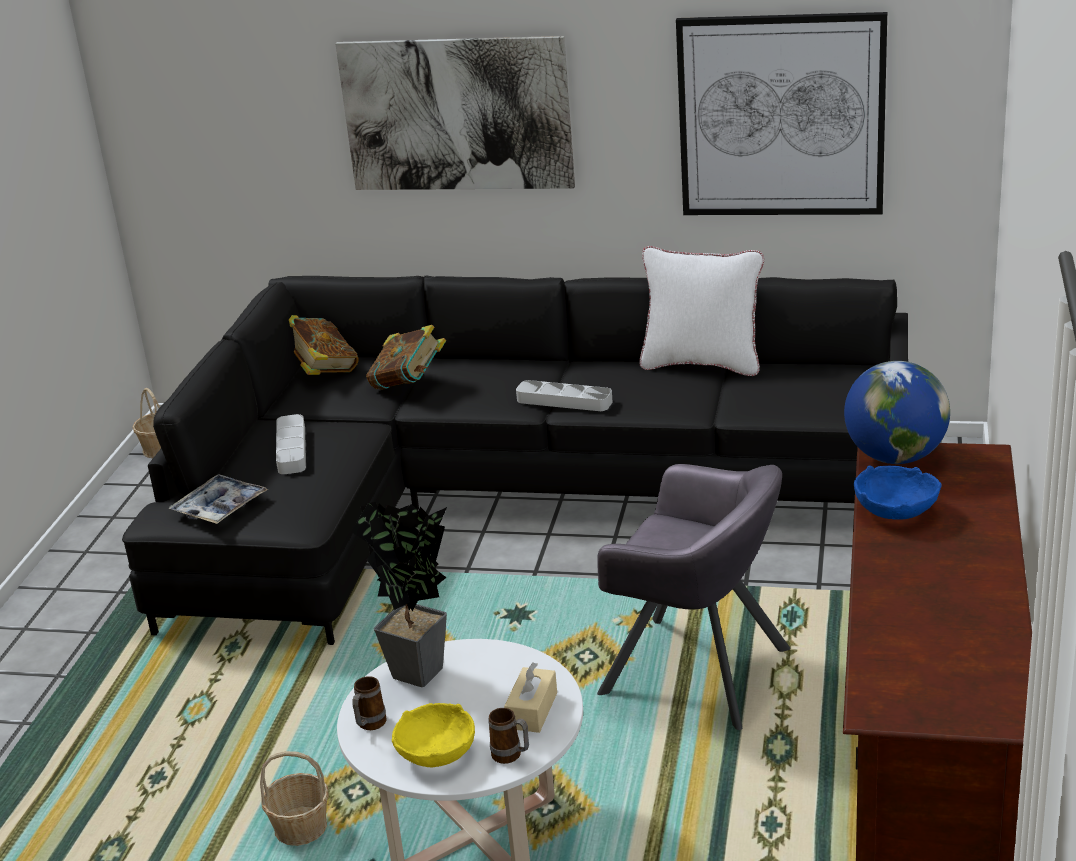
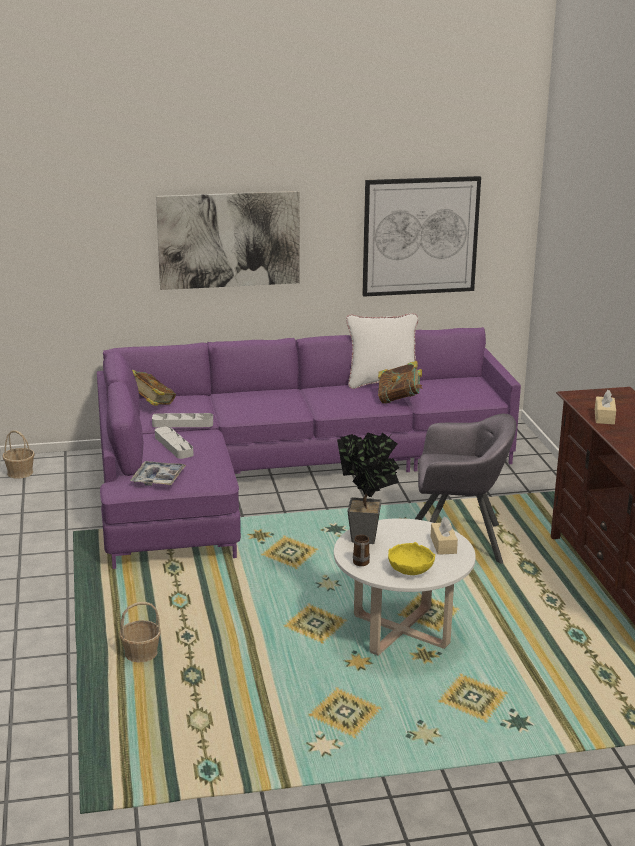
camera: 25 degrees left, 5 degrees down
black sofa [122,275,908,645] -> purple sofa [97,327,521,569]
basket [260,751,329,846] -> basket moved to [119,602,161,663]
book [366,325,446,390] -> book moved to [378,361,423,404]
mug [488,708,529,764] -> none
grey tray [516,380,613,411] -> grey tray moved to [152,413,213,427]
globe [844,361,950,464] -> none
blue bowl [854,466,942,520] -> beige tissue box [595,390,616,425]

